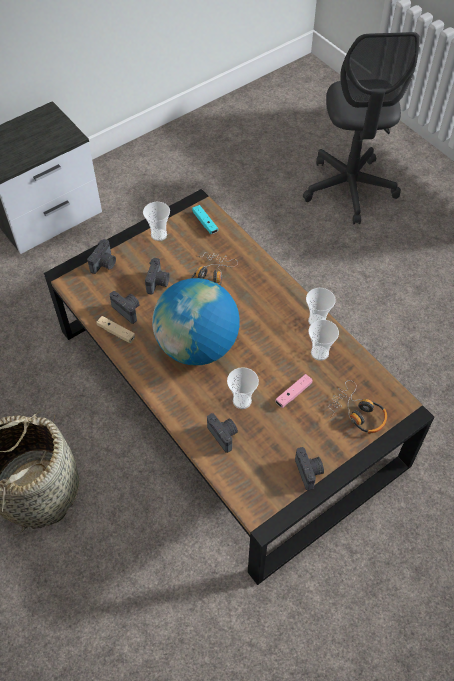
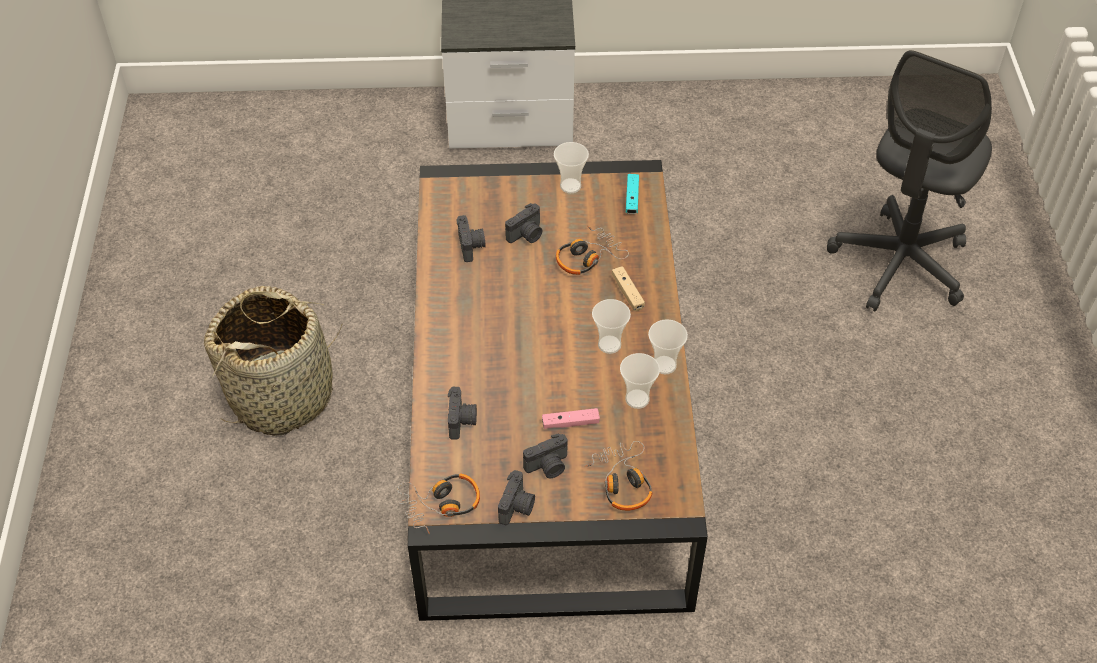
camera: 35 degrees right, 5 degrees down
camera [87,239,116,274] -> camera moved to [523,433,567,478]
beige game controller [96,316,135,343] -> beige game controller moved to [612,266,645,311]
globe [152,278,240,365] -> none
cup [227,367,259,409] -> cup moved to [592,299,631,354]
none -> headphones [397,473,480,534]

